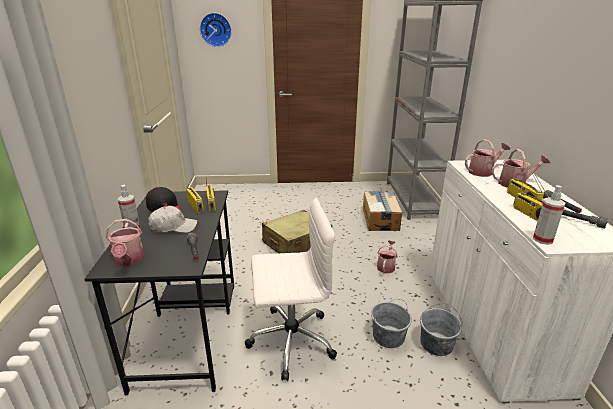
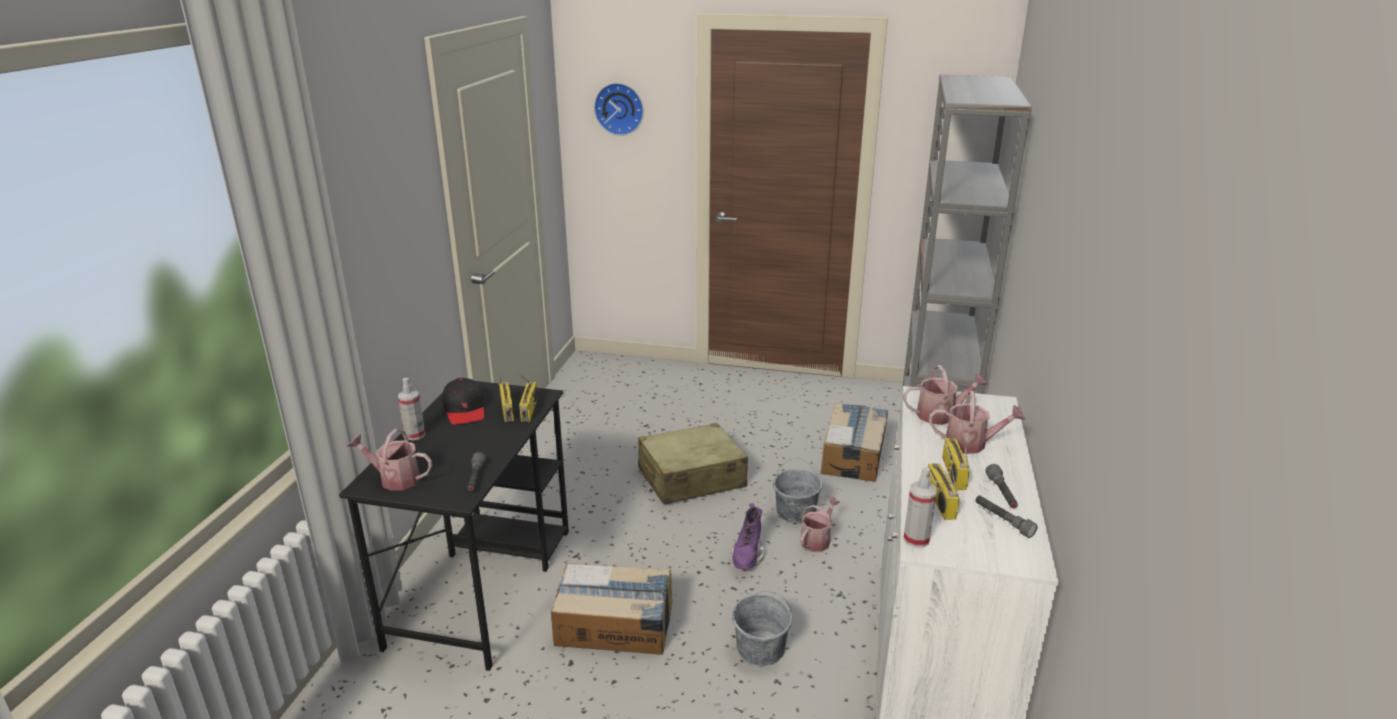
camera: 15 degrees right, 0 degrees up
watering can [106,219,145,267] -> watering can turned 105 degrees clockwise [348,429,432,491]
white cap [149,206,197,233] -> none
white office chair [245,197,337,381] -> cardboard box [551,563,672,655]
grey bucket [420,303,463,356] -> grey bucket moved to [773,458,823,523]
none -> purple boot [729,503,764,570]

